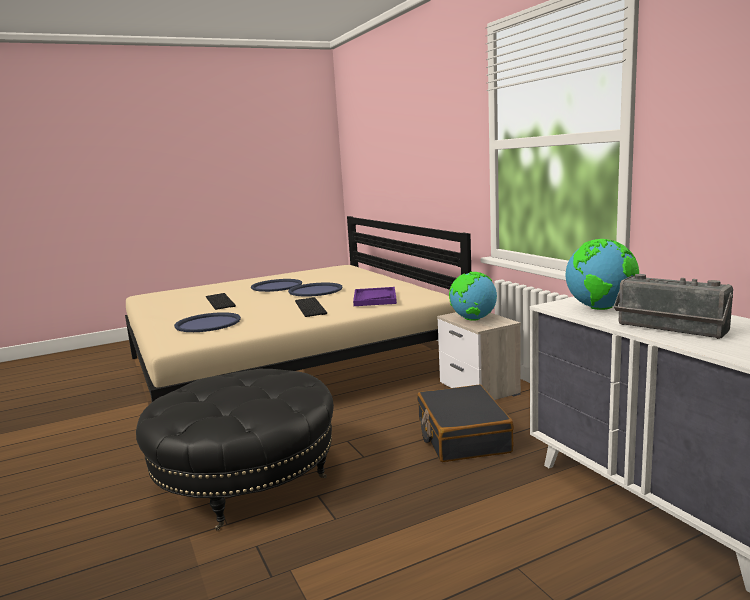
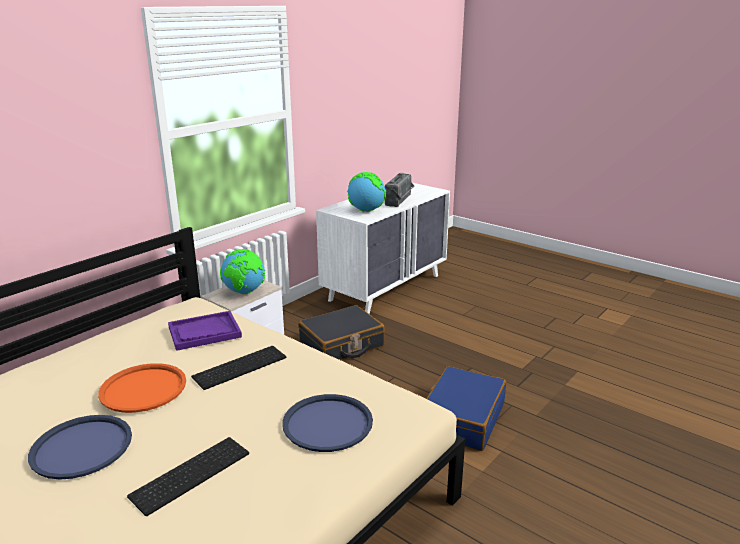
camera: 115 degrees left, 10 degrees up
black ottoman [136,369,334,531] -> blue suitcase [426,366,506,451]
blue tray [288,283,342,297] -> orange tray [98,363,186,413]

